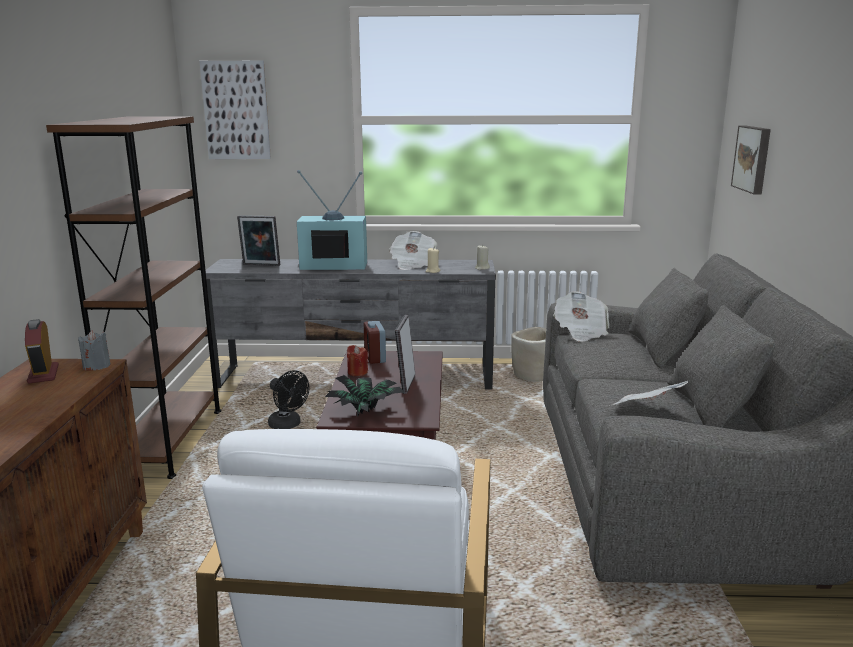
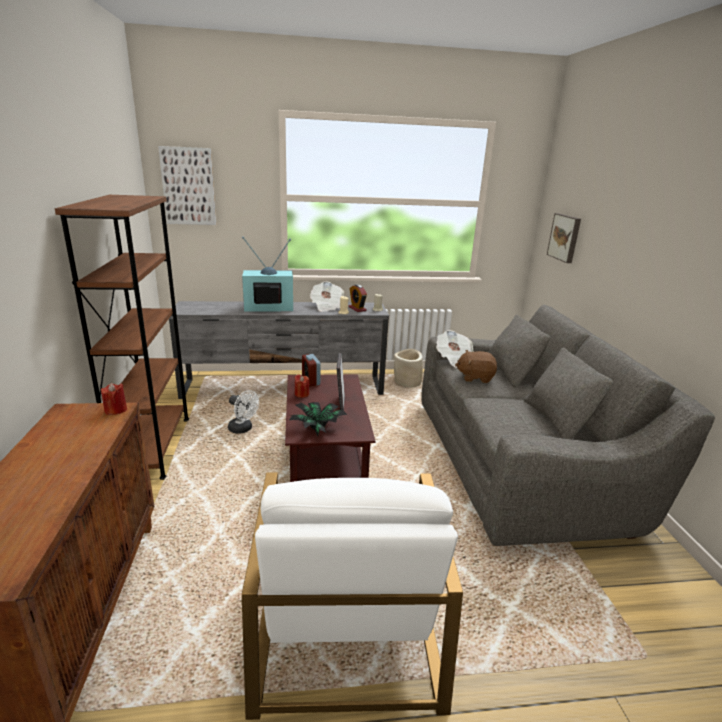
camera: 10 degrees left, 5 degrees up
alarm clock [25,319,59,383] -> alarm clock moved to [348,284,367,312]
grey candle [78,330,110,370] -> red candle [101,383,127,415]
picture frame [237,215,280,266] -> none
black fan [268,371,309,429] -> white fan [228,390,259,434]
newspaper [609,380,690,406] -> none
none -> brown plush toy [455,350,497,383]

